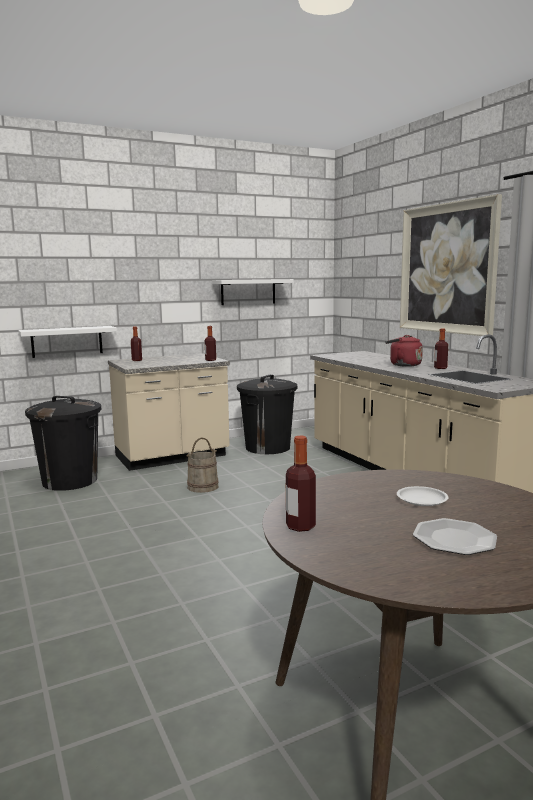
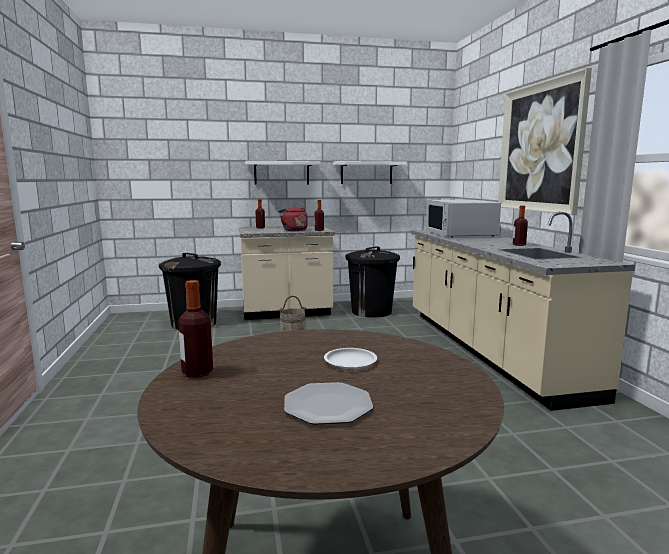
camera: 15 degrees right, 0 degrees up
white shelf [18,326,117,358] -> white shelf moved to [245,161,321,185]
red kettle [385,335,423,367] -> red kettle moved to [278,206,308,231]
none -> white microwave [426,200,501,237]

